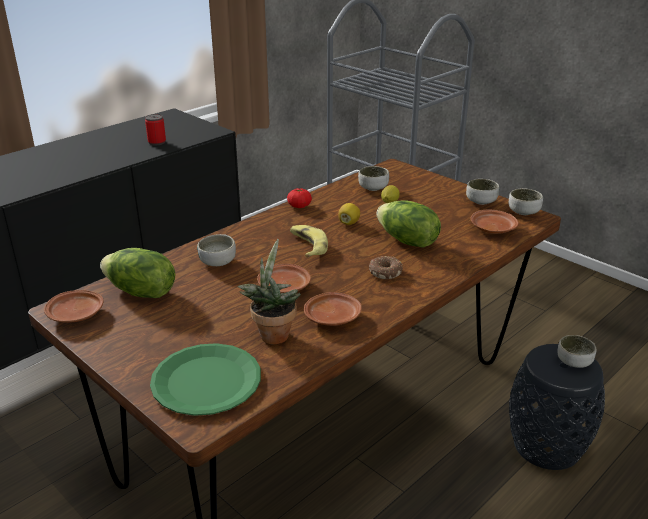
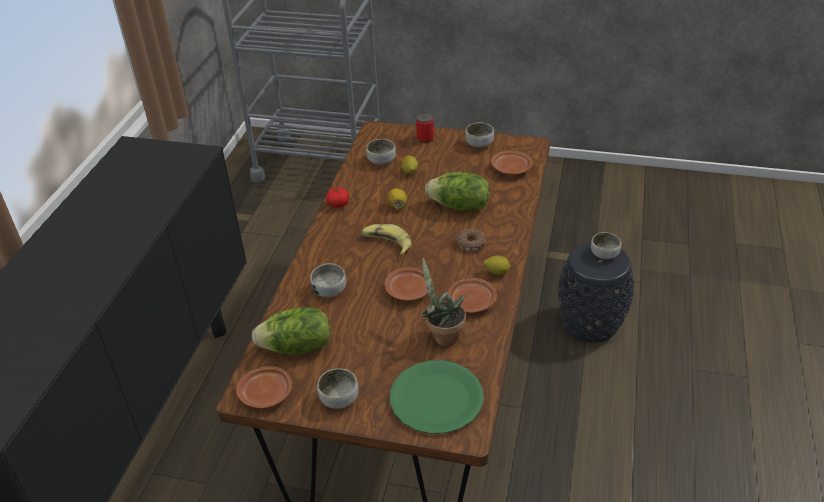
camera: 30 degrees left, 10 degrees up
can [145,114,166,145] -> can moved to [416,113,434,143]
bowl [509,188,543,215] -> bowl moved to [317,368,359,409]
none -> lemon [484,256,511,275]

